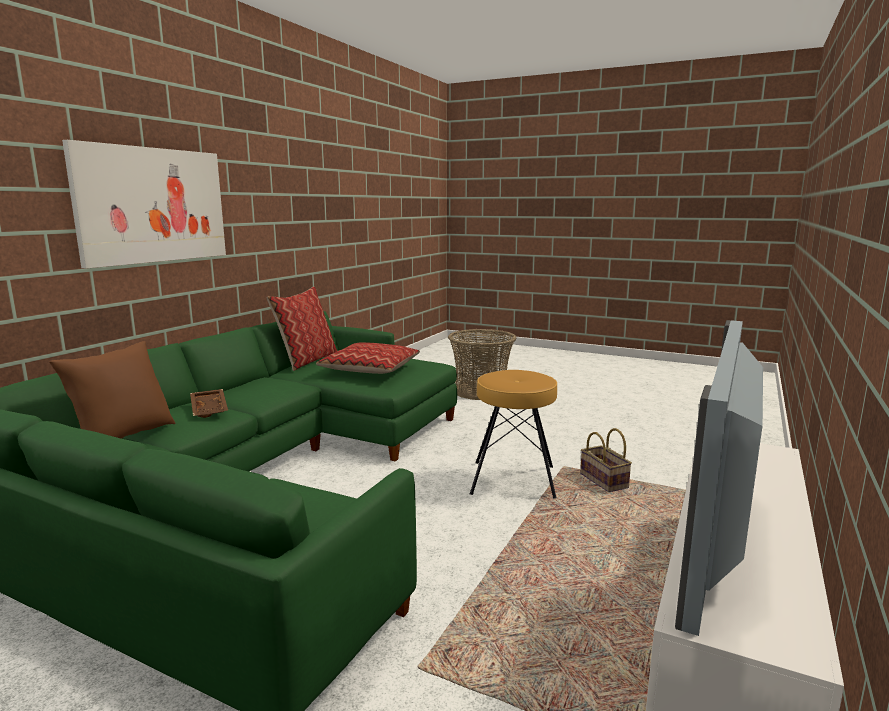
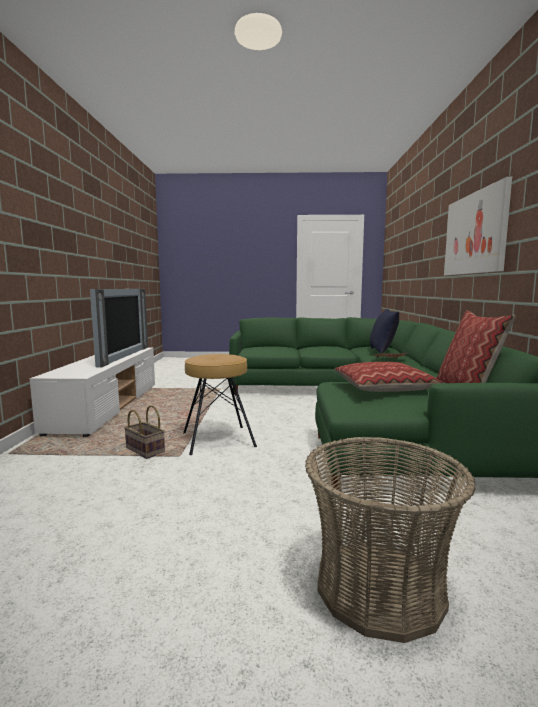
camera: 155 degrees right, 5 degrees down
brown pillow [49,341,176,439] -> blue pillow [370,309,399,354]

